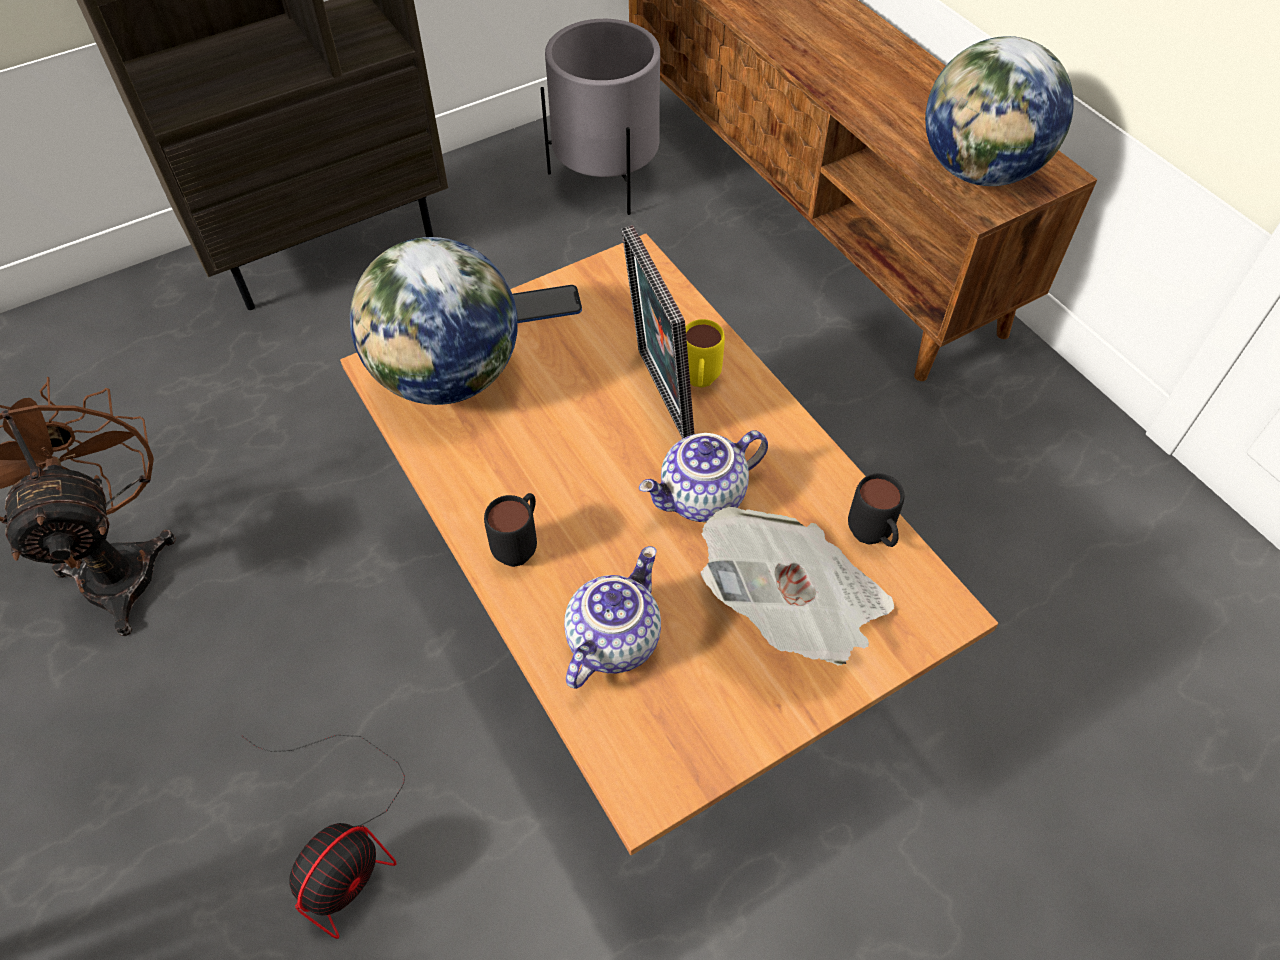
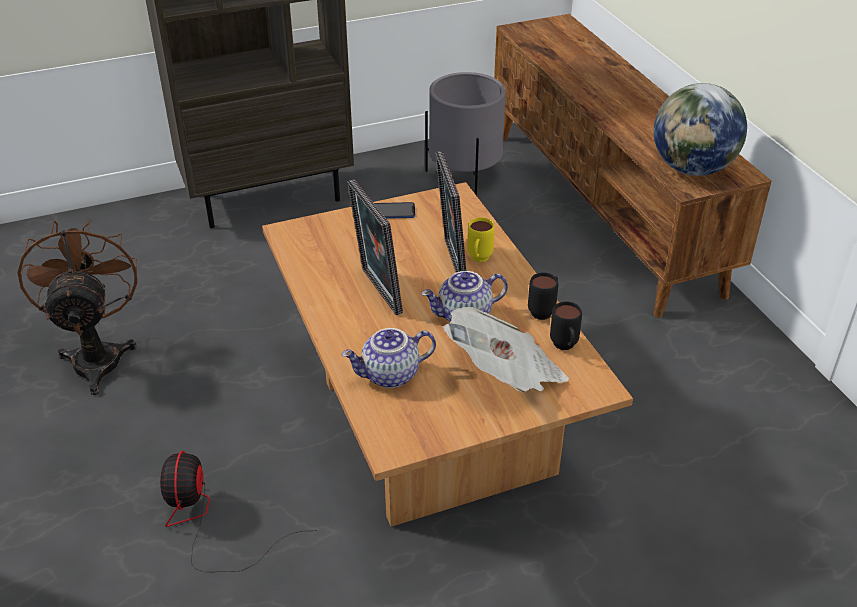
camera: 10 degrees right, 15 degrees down
fan [241,735,405,939] -> fan turned 135 degrees clockwise [160,451,317,572]
globe [350,237,518,405] -> none
black mug [484,493,537,567] -> black mug moved to [528,272,558,320]
teapot [564,546,661,689] -> teapot turned 150 degrees counterclockwise [342,328,436,388]
none -> picture frame [347,179,403,315]

